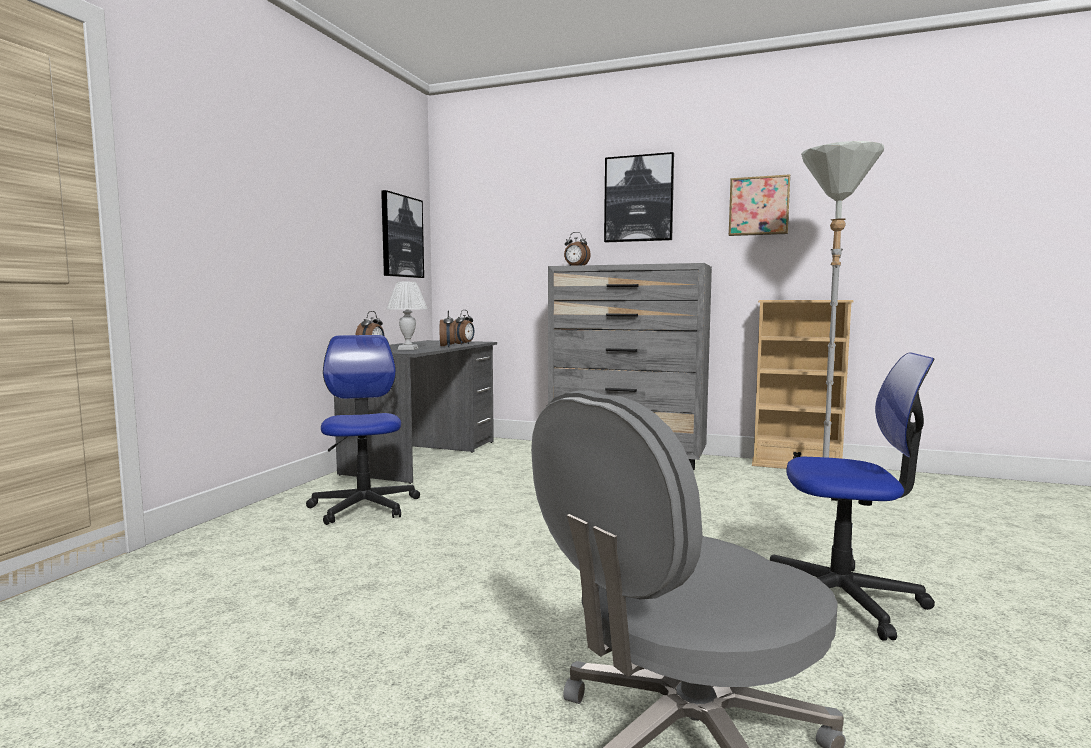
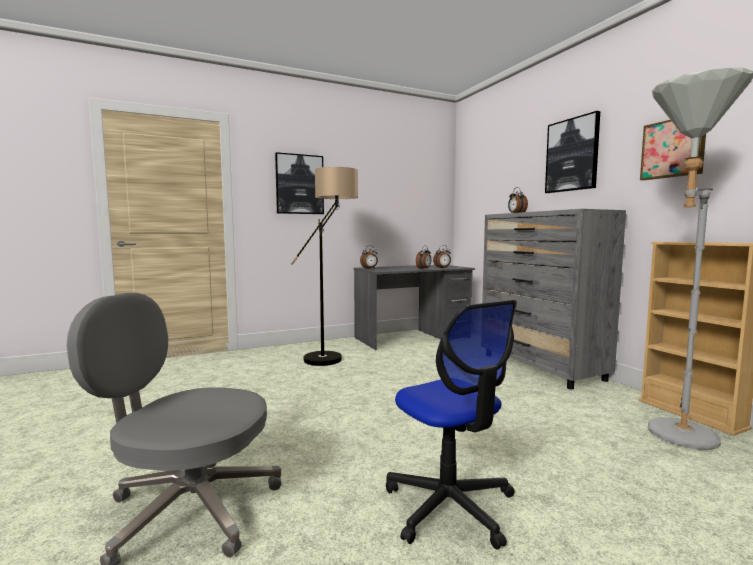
camera: 45 degrees right, 0 degrees up
office chair [306,335,420,525] -> floor lamp [291,167,358,366]
picture [381,190,424,278] -> picture moved to [275,152,324,214]
white table lamp [387,282,428,350] -> none

